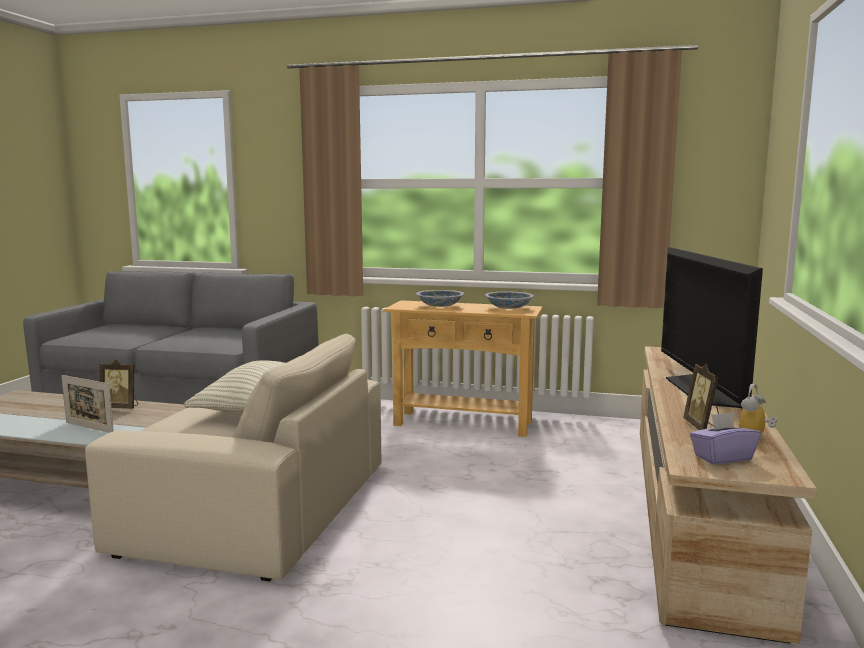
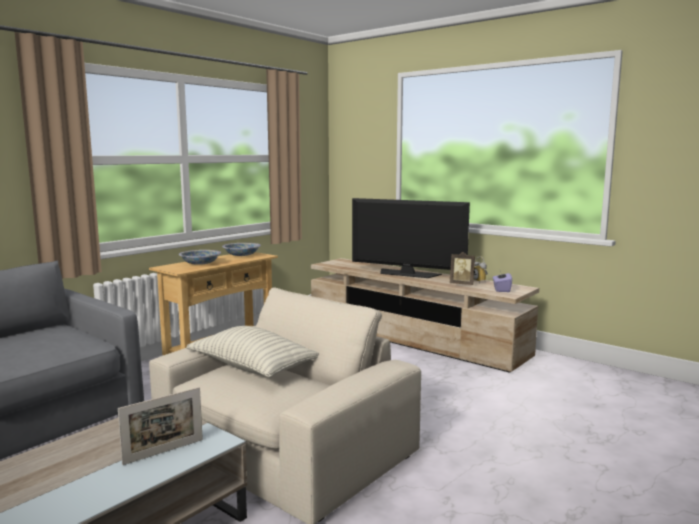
camera: 65 degrees left, 0 degrees up
picture frame [100,359,138,409] -> none

